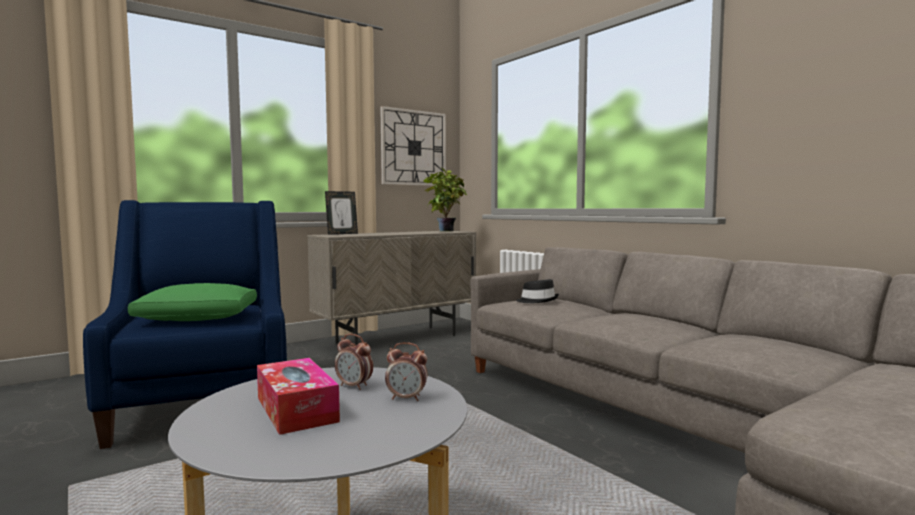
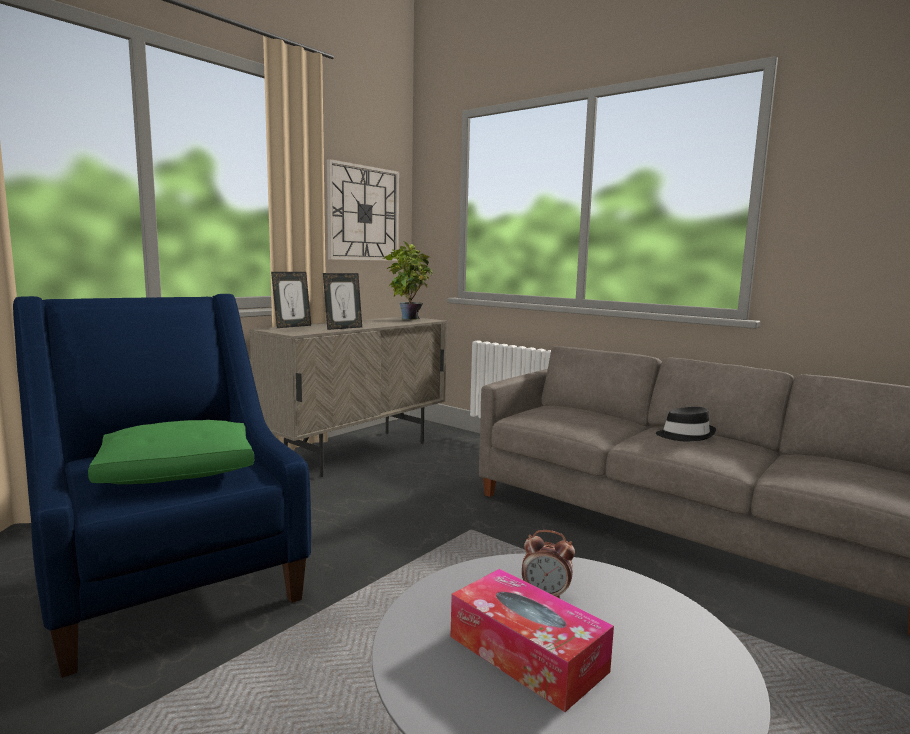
camera: 15 degrees left, 5 degrees up
alarm clock [385,342,427,401] -> none
black hat [516,279,559,303] -> black hat moved to [656,407,716,441]
none -> picture frame [323,273,362,330]

